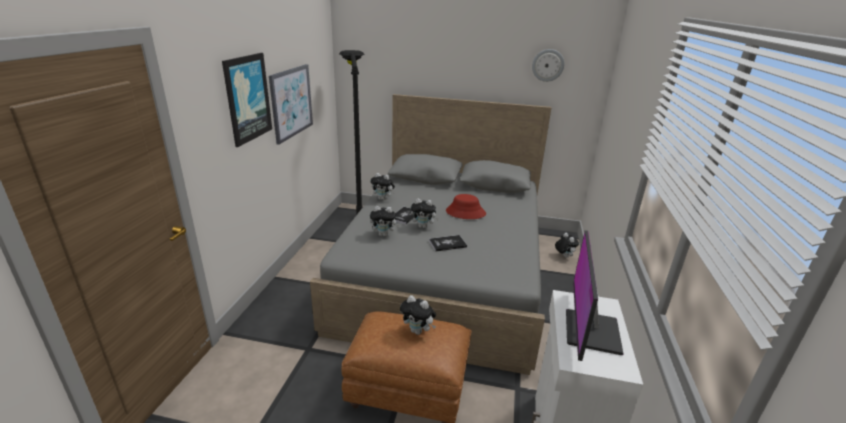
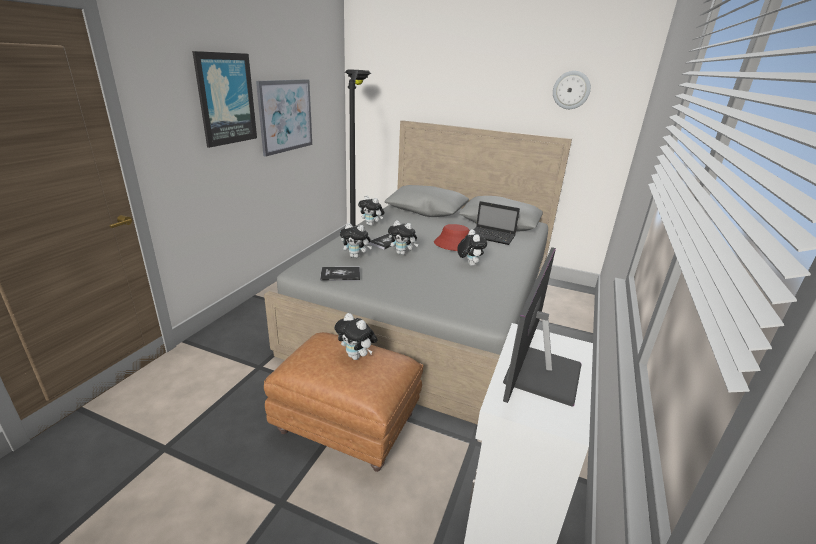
camera: 10 degrees right, 0 degrees up
book [429,235,467,252] -> book moved to [320,267,360,281]
plush toy [555,233,579,258] -> plush toy moved to [457,229,487,266]
none -> laptop [474,201,520,245]

